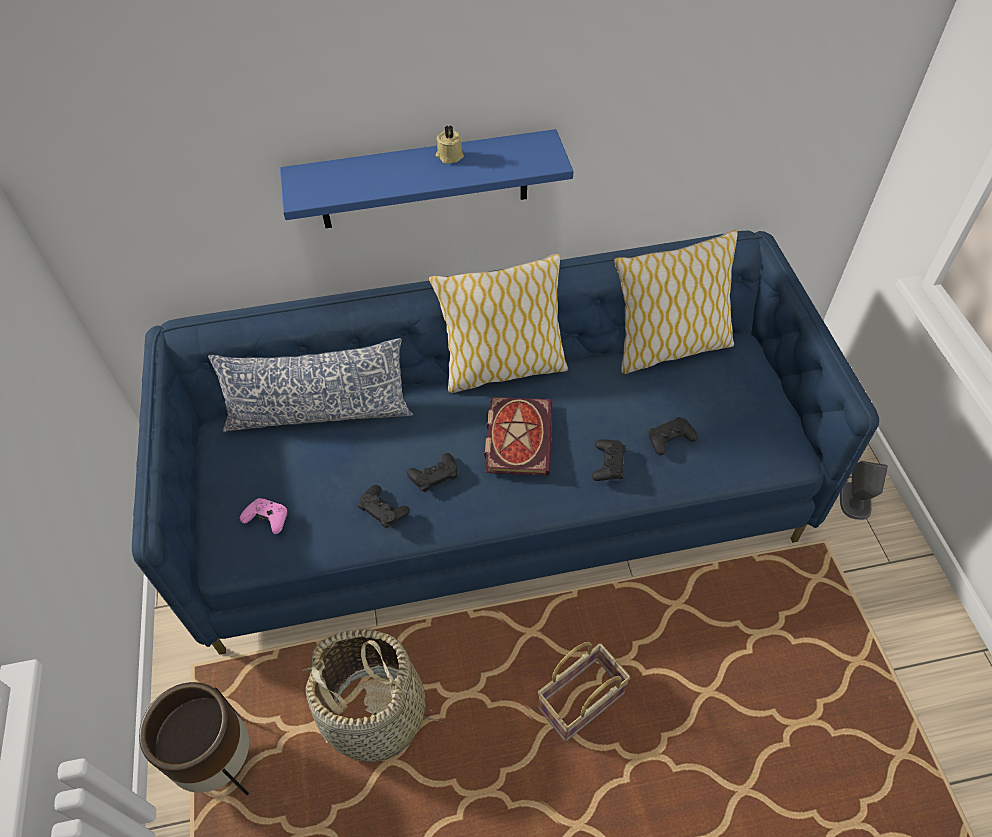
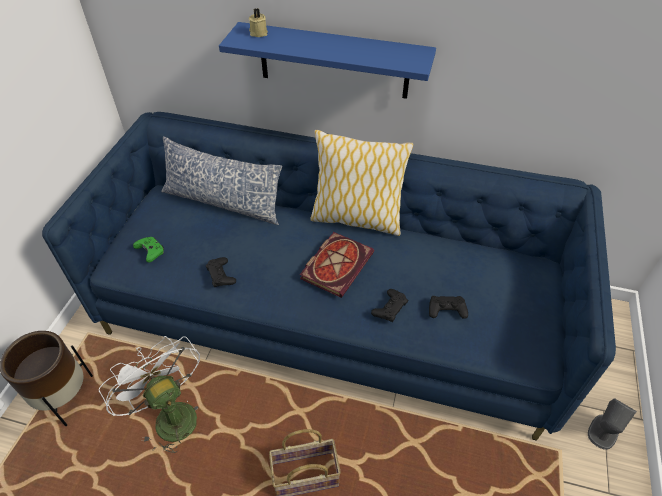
camera: 25 degrees right, 5 degrees down
pink game controller [240,498,287,534] -> green game controller [133,237,164,263]
basket [302,629,444,763] -> white fan [99,336,200,453]
black game controller [407,453,458,492] -> none
beige candle [436,125,464,164] -> beige candle moved to [249,8,268,37]
pillow [614,230,738,374] -> none

